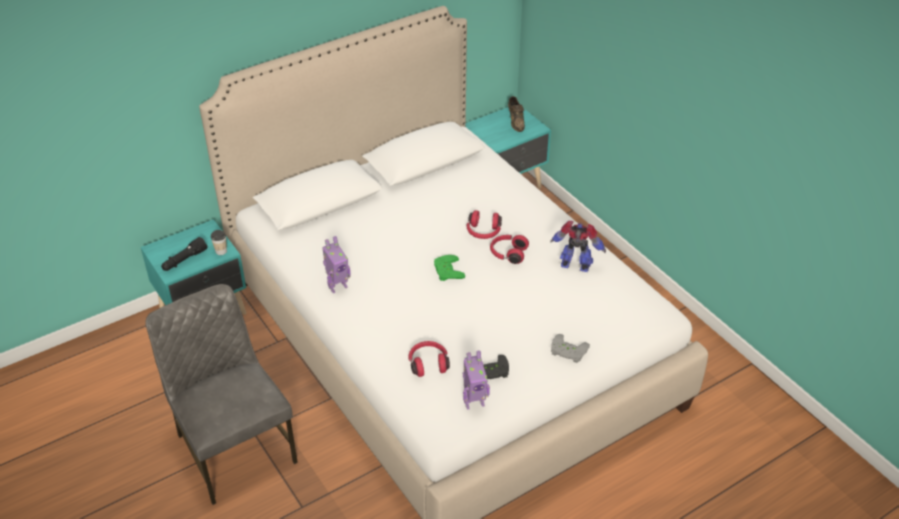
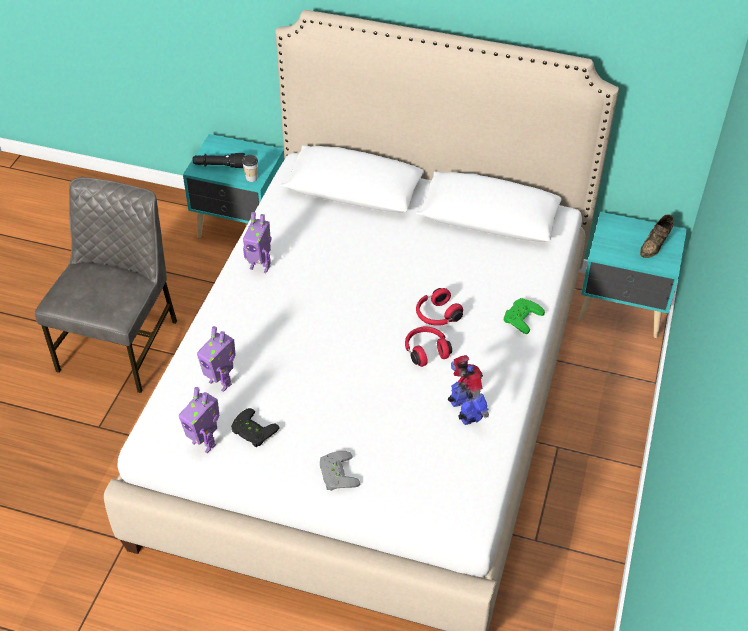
camera: 50 degrees right, 5 degrees up
red headphones [408,341,450,377] -> toy robot [197,326,236,392]
green game controller [434,255,465,281] -> green game controller moved to [504,298,545,334]

